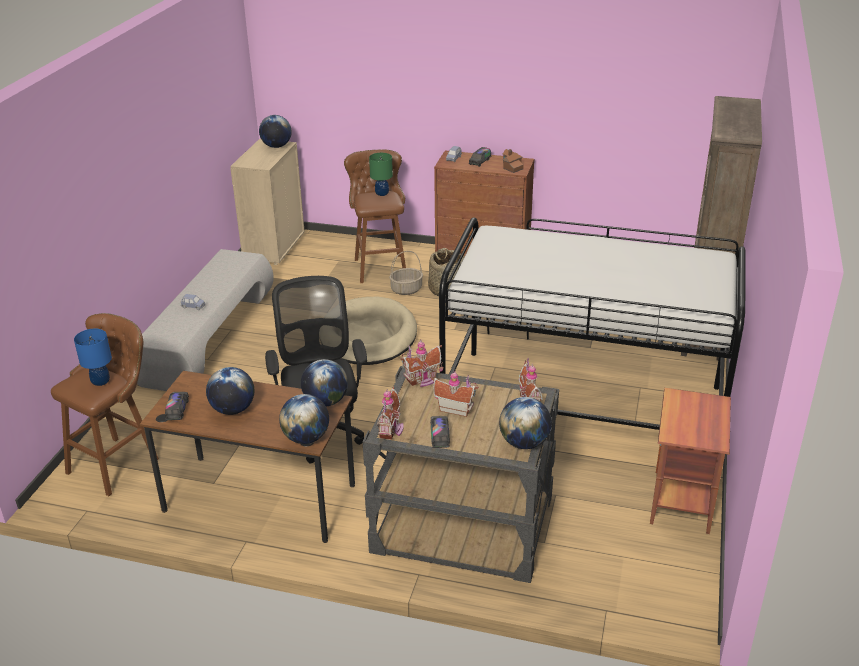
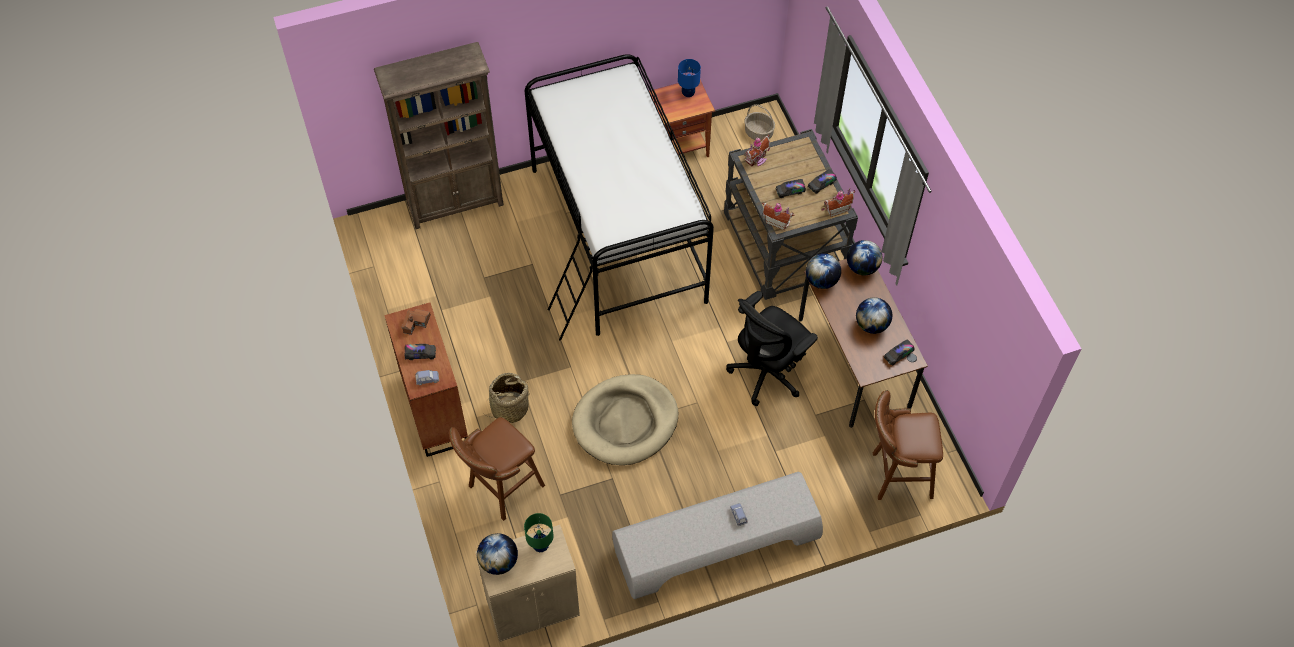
camera: 125 degrees left, 25 degrees up
blue table lamp [74,329,112,386] -> blue table lamp moved to [678,59,701,97]
green table lamp [369,153,393,196] -> green table lamp moved to [524,513,553,552]
basket [389,251,423,295] -> basket moved to [744,104,775,140]
toy house [431,370,478,417] -> toy truck [776,179,806,198]
globe [499,397,552,449] -> none

